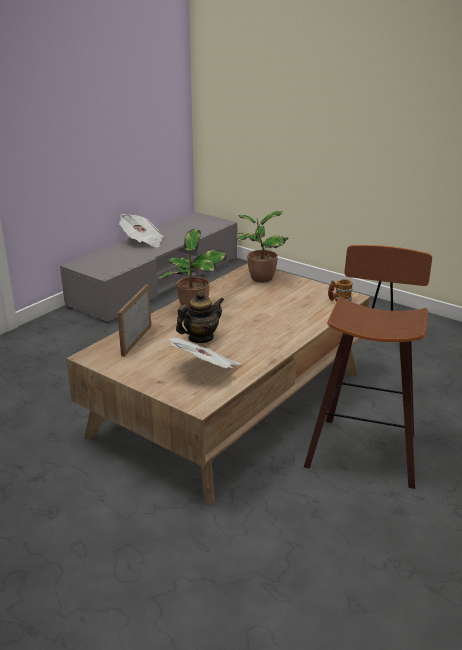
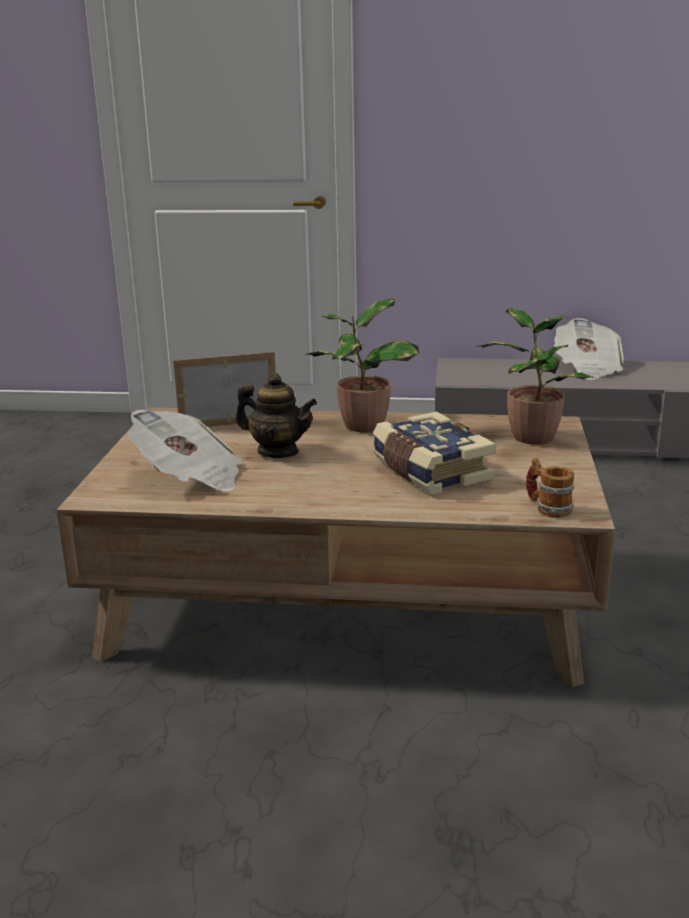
camera: 60 degrees right, 5 degrees down
stool [304,245,432,489] -> none
none -> book [373,411,496,495]

